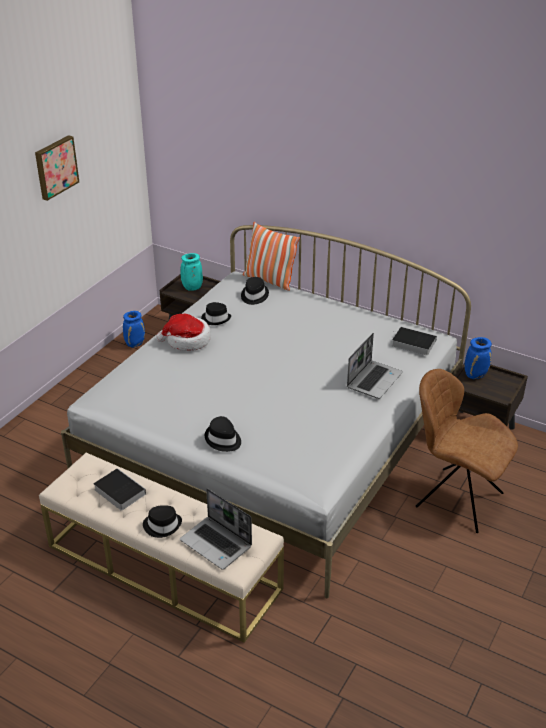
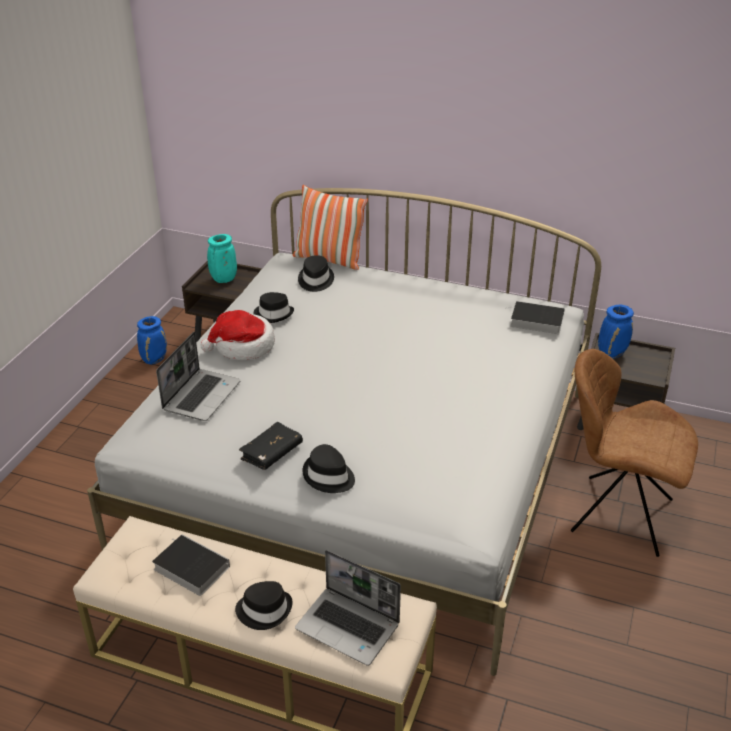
camera: 10 degrees left, 0 degrees up
picture [35,135,79,201] -> none
laptop [347,333,403,399] -> laptop moved to [156,332,241,421]
none -> black book [239,422,303,470]

